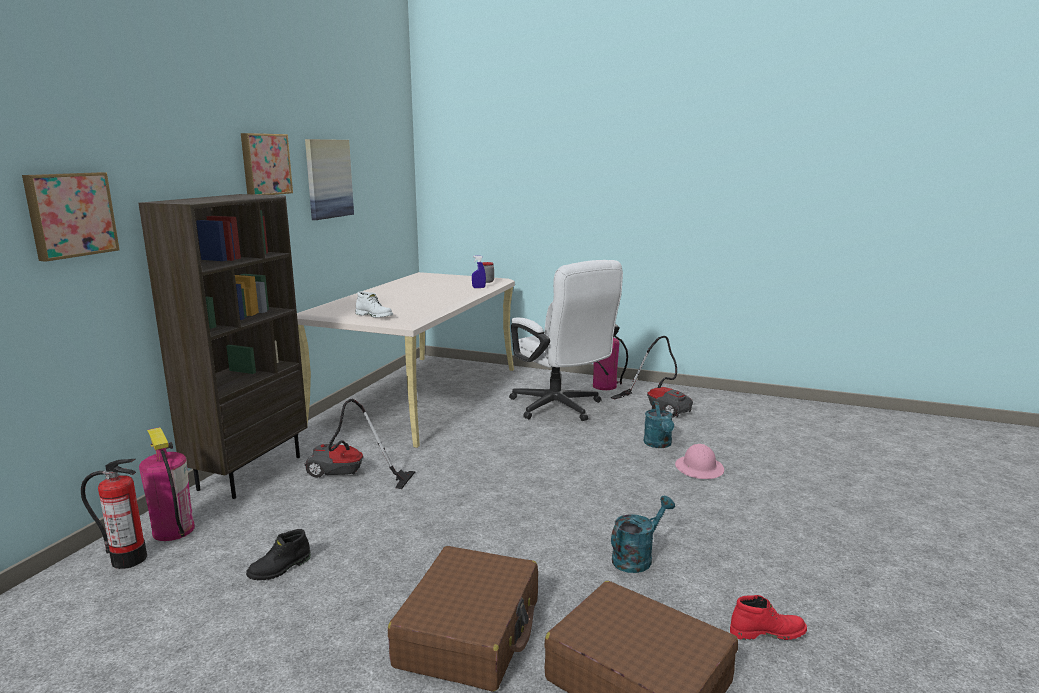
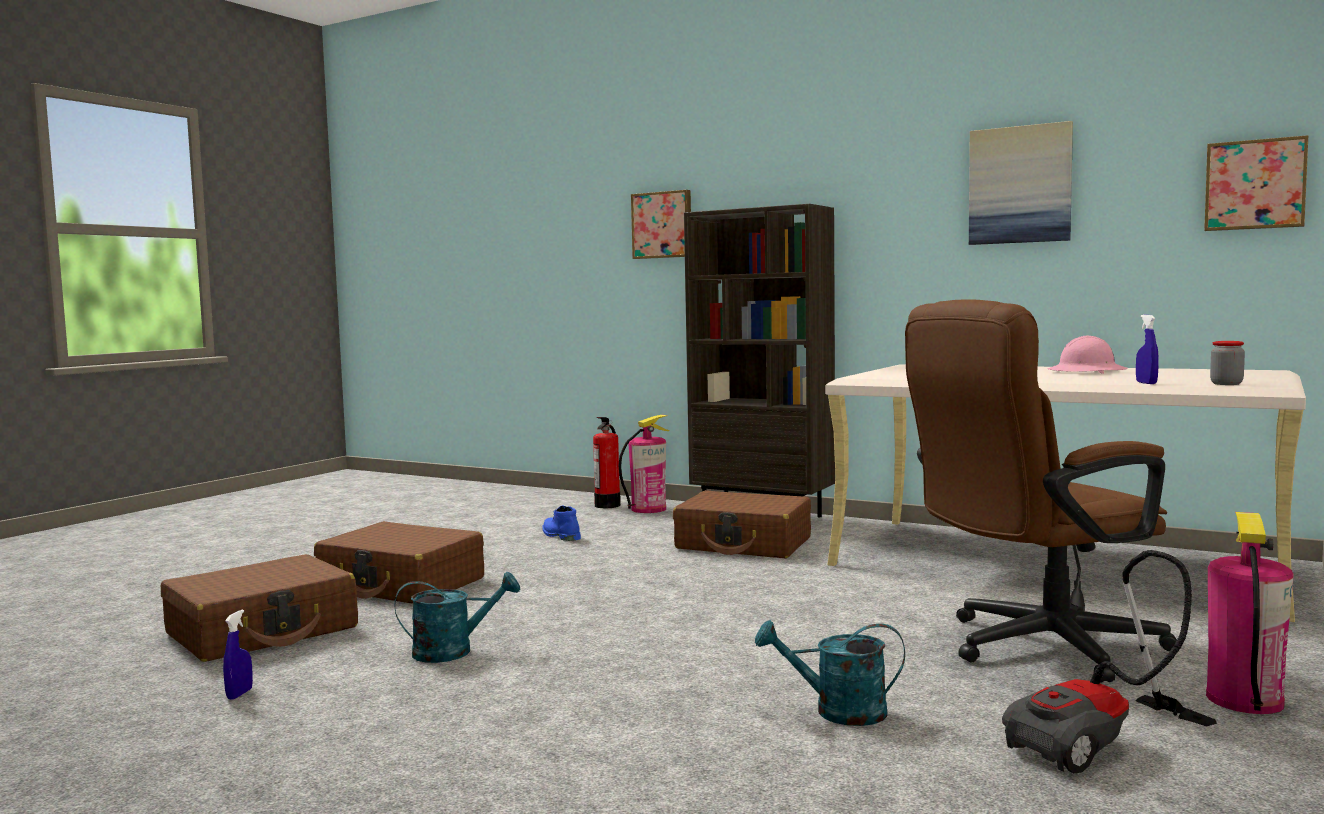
camera: 100 degrees right, 10 degrees down
picture [241,133,293,195] -> picture moved to [1204,135,1309,231]
black boot [246,529,311,580] -> blue boot [542,506,581,541]
vacuum cleaner [305,399,415,489] -> brown suitcase [673,490,811,558]
white boot [356,291,393,317] -> none
white office chair [509,260,623,421] -> brown office chair [905,299,1177,683]
turquoise watering can [611,495,675,573] -> turquoise watering can turned 75 degrees counterclockwise [395,572,520,663]
pink hard hat [675,444,724,479] -> pink hard hat moved to [1047,336,1128,374]
red boot [730,595,807,640] -> blue spray bottle [223,610,253,700]

